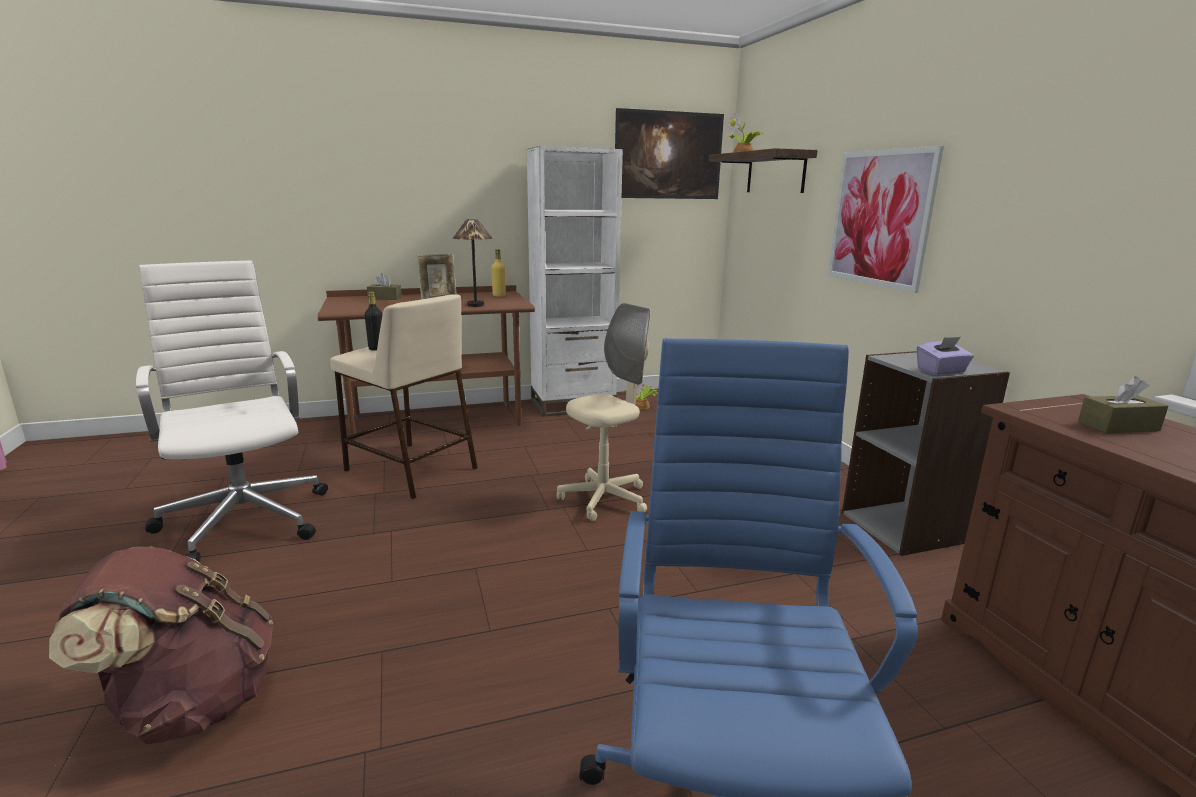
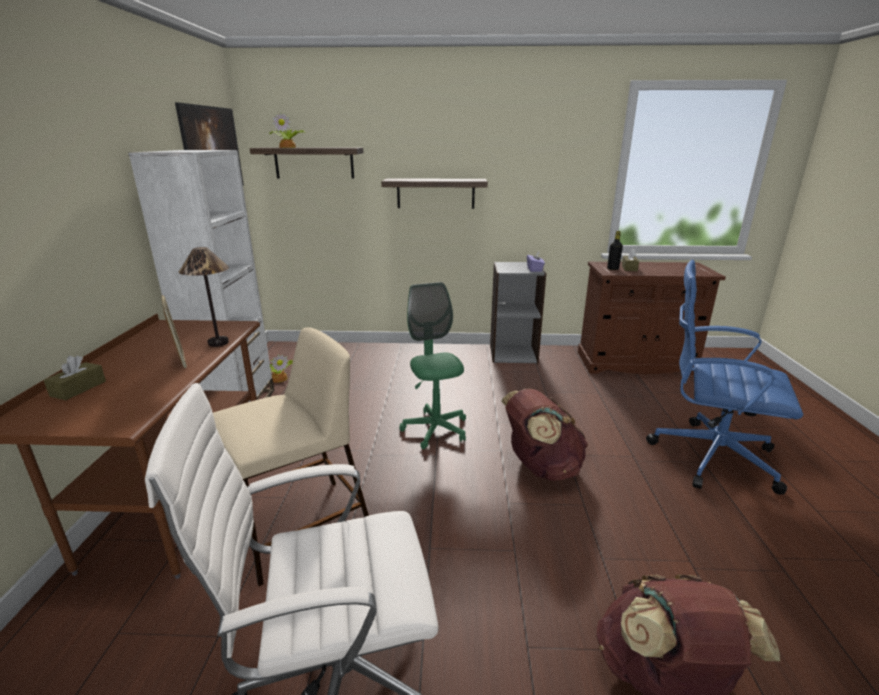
camera: 70 degrees left, 5 degrees up
black bottle [365,292,382,350] -> black bottle moved to [607,231,623,270]
yellow bottle [491,249,506,297] -> none
beige office chair [556,303,651,522] -> green office chair [399,282,466,449]
picture [828,146,944,293] -> shelf [381,178,488,209]
none -> brown backpack [501,389,588,481]

